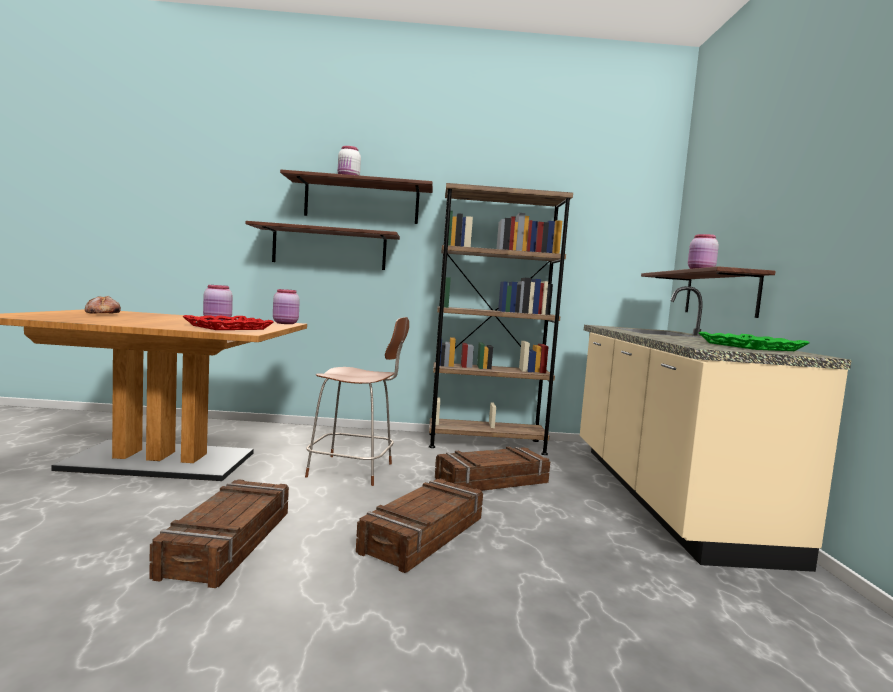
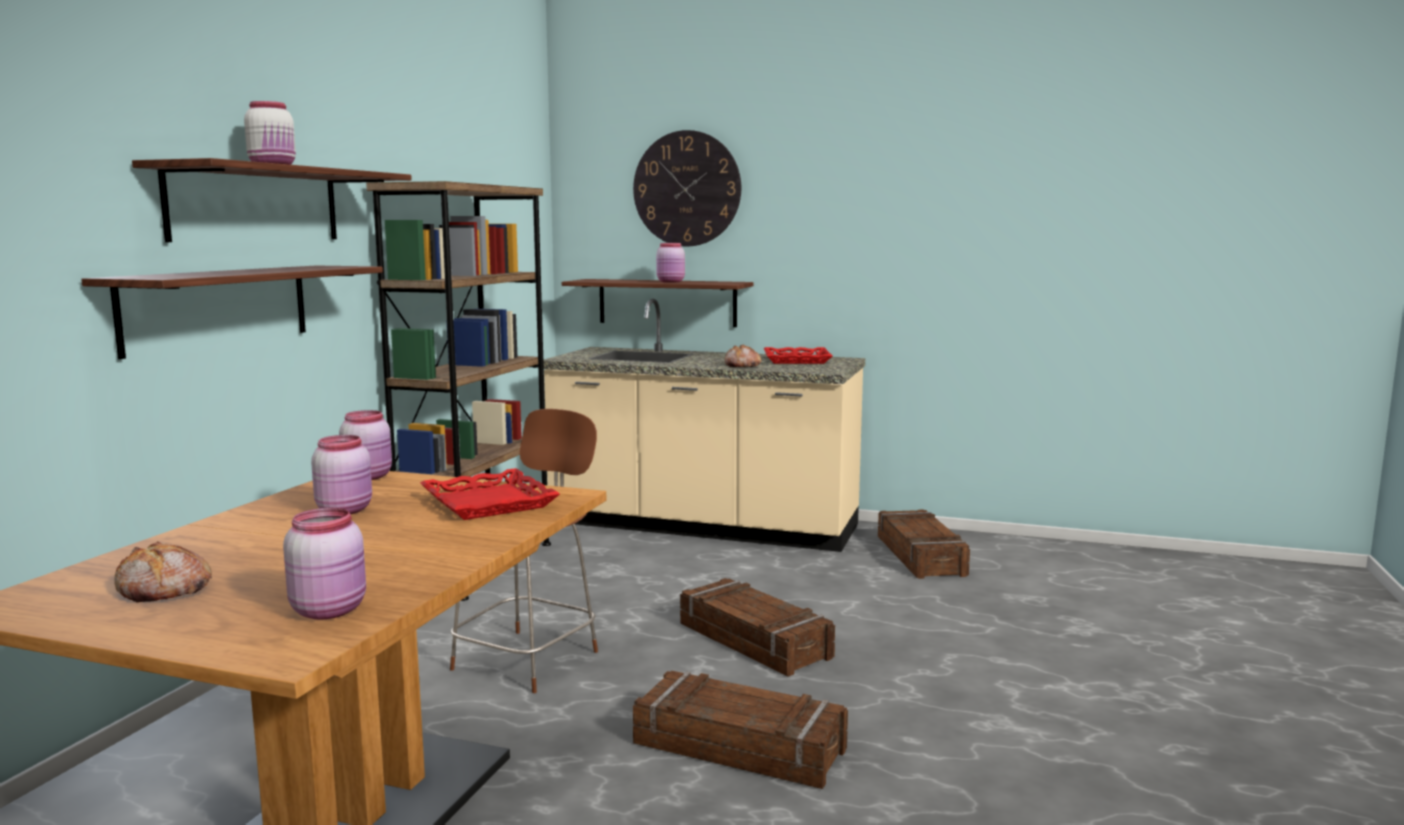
camera: 70 degrees left, 5 degrees up
crate [435,447,550,491] -> crate moved to [878,509,970,579]
green tray [699,332,810,351] -> red tray [763,347,833,364]
none -> pink jar [283,508,366,619]
none -> wall clock [633,130,741,246]
none -> bread [725,344,762,367]

